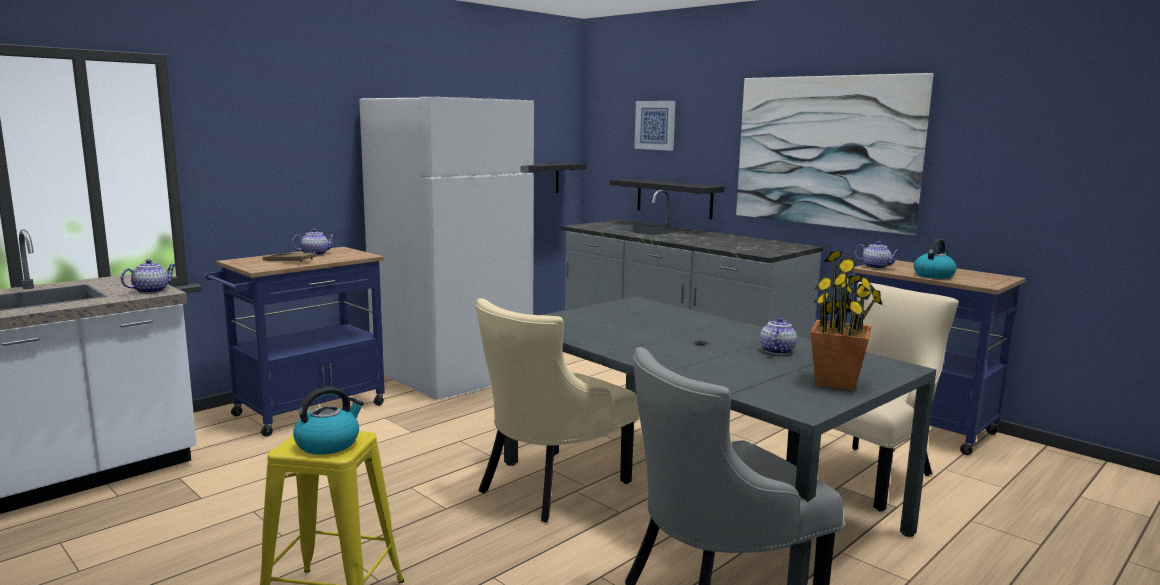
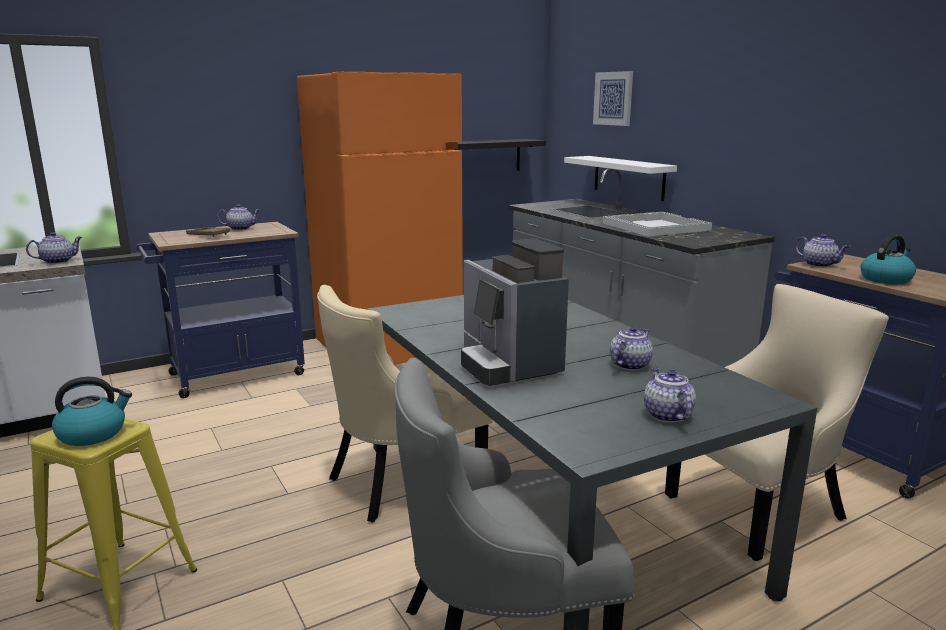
camera: 15 degrees right, 5 degrees up
white fridge [360,97,534,400] -> orange fridge [297,72,463,366]
black shelf [610,178,724,219] -> white shelf [564,156,677,201]
picture [736,73,933,235] -> none
potted plant [810,251,882,391] -> teapot [644,368,696,423]
none -> coffee machine [461,239,569,386]
none -> white tray [603,212,712,237]

